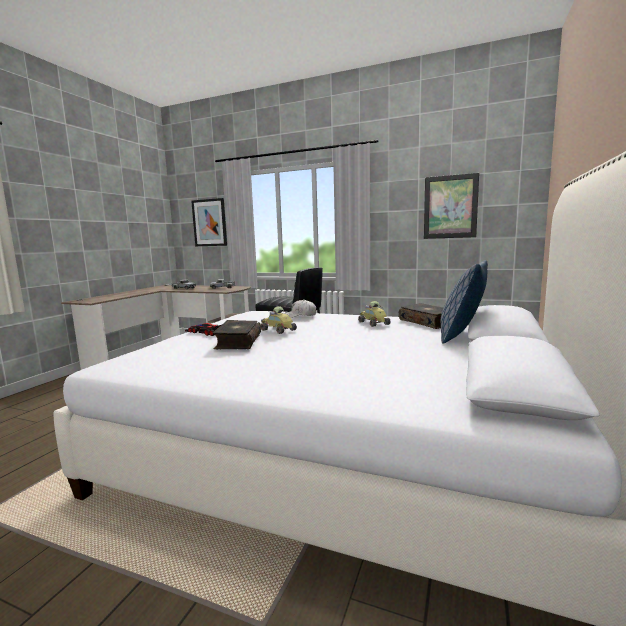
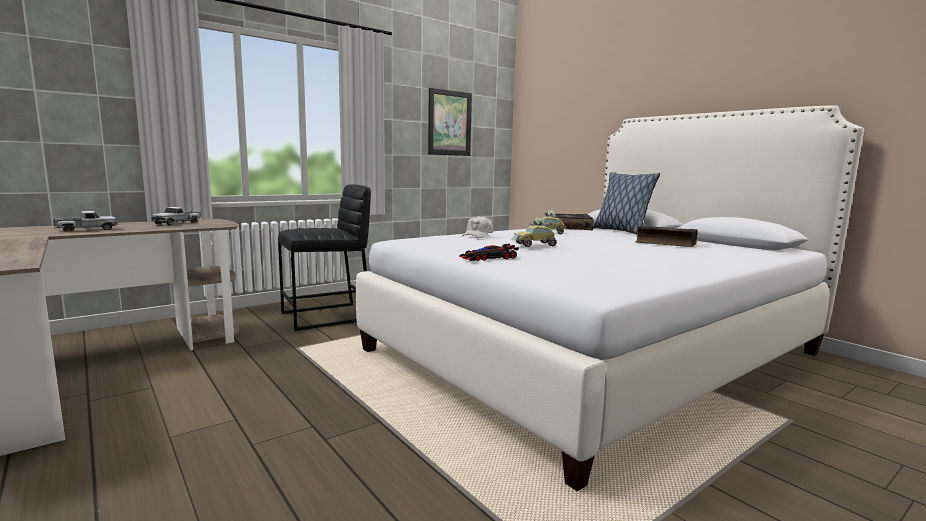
camera: 60 degrees left, 0 degrees up
picture [191,198,227,246] -> none
book [213,320,261,349] -> book moved to [636,226,698,247]

